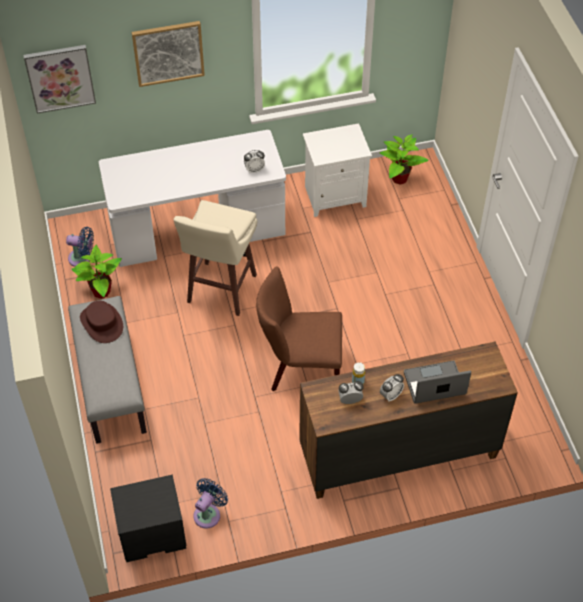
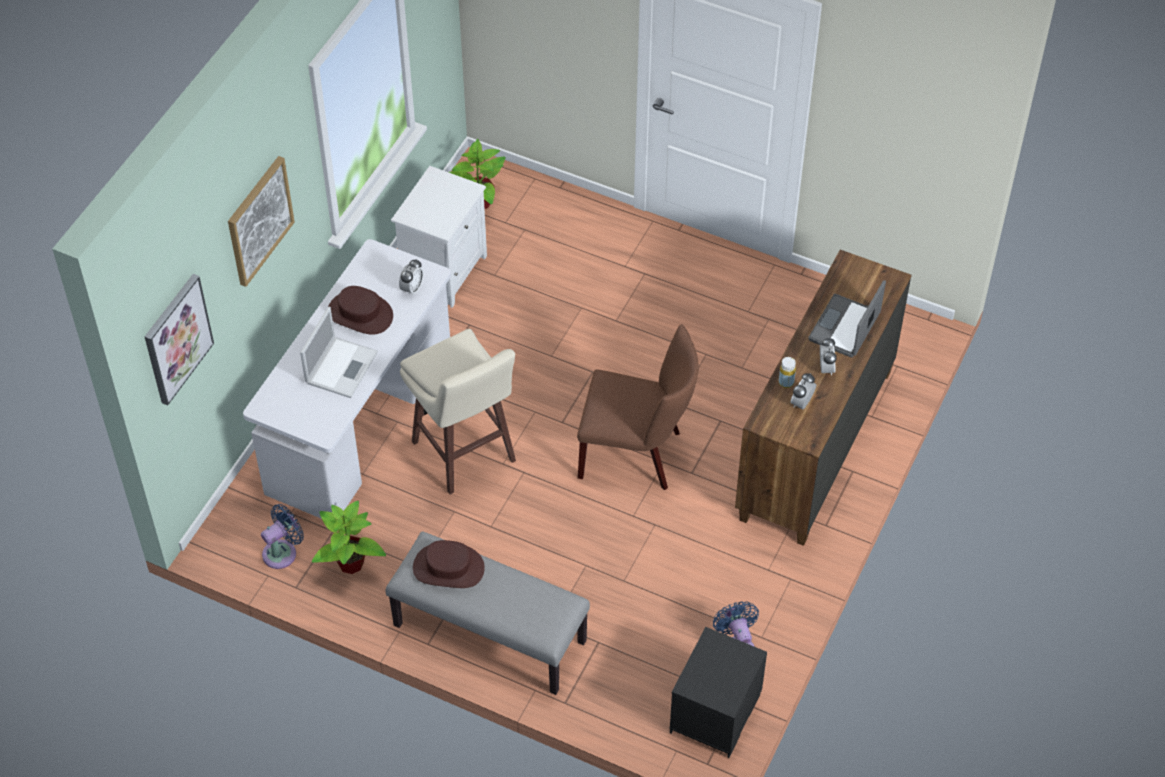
camera: 50 degrees left, 0 degrees up
brown chair [256,266,342,391] -> brown chair turned 120 degrees counterclockwise [577,324,699,490]
none -> laptop [300,307,378,398]
none -> brown hat [328,286,393,335]

